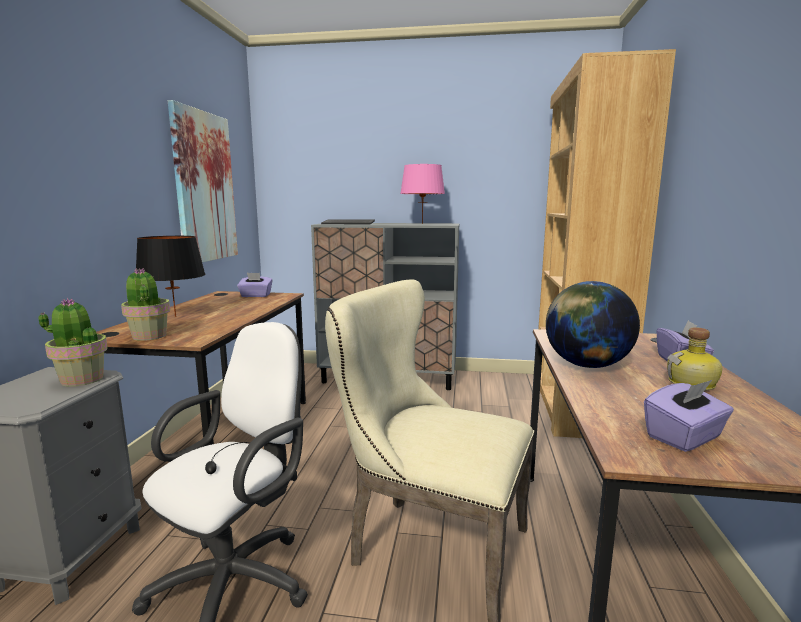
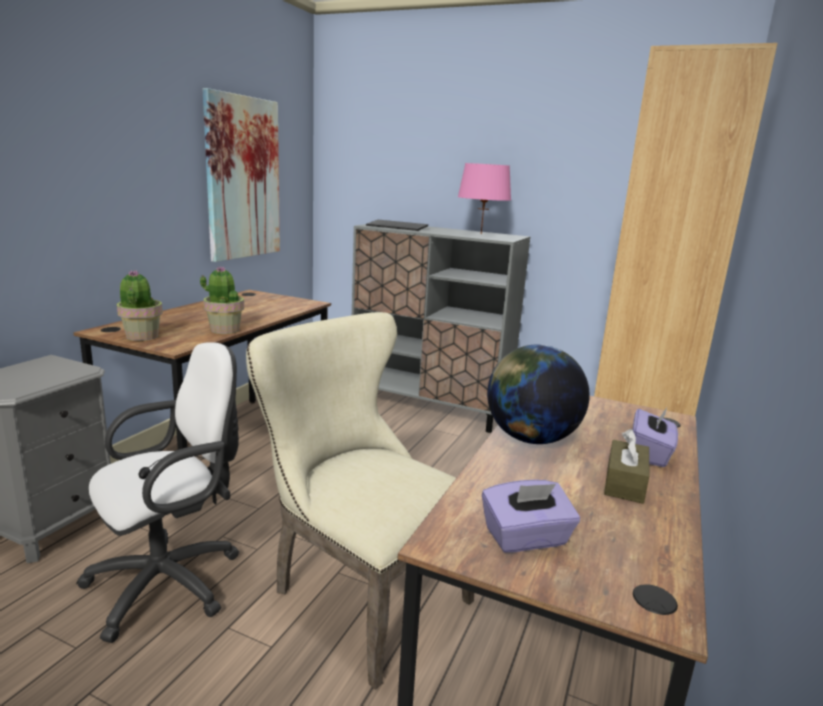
camera: 15 degrees right, 5 degrees up
potted plant [38,298,108,387] -> potted plant moved to [200,266,244,334]
black table lamp [136,236,205,317] -> none
purple tissue box [237,273,273,297] -> none
bottle [667,327,722,390] -> brown tissue box [604,429,649,504]

